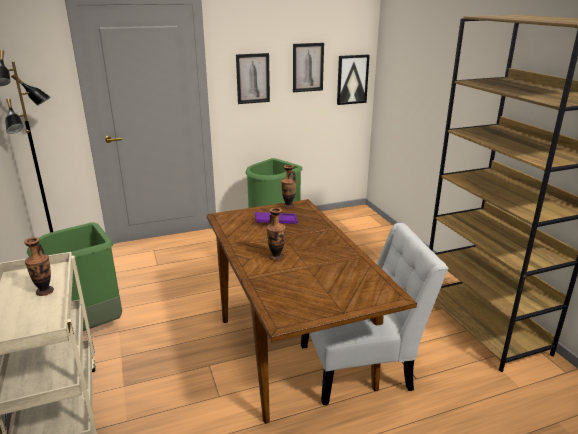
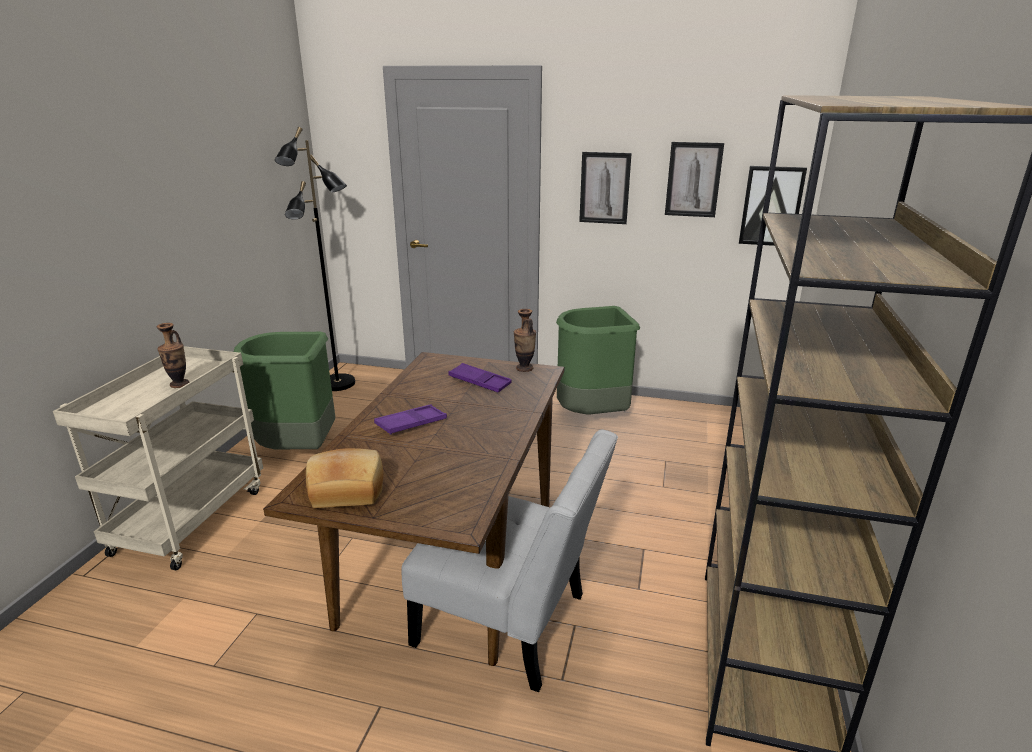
camera: 35 degrees right, 0 degrees up
vase [267,208,286,261] -> purple tray [374,404,447,435]
none -> bread [306,448,383,508]

